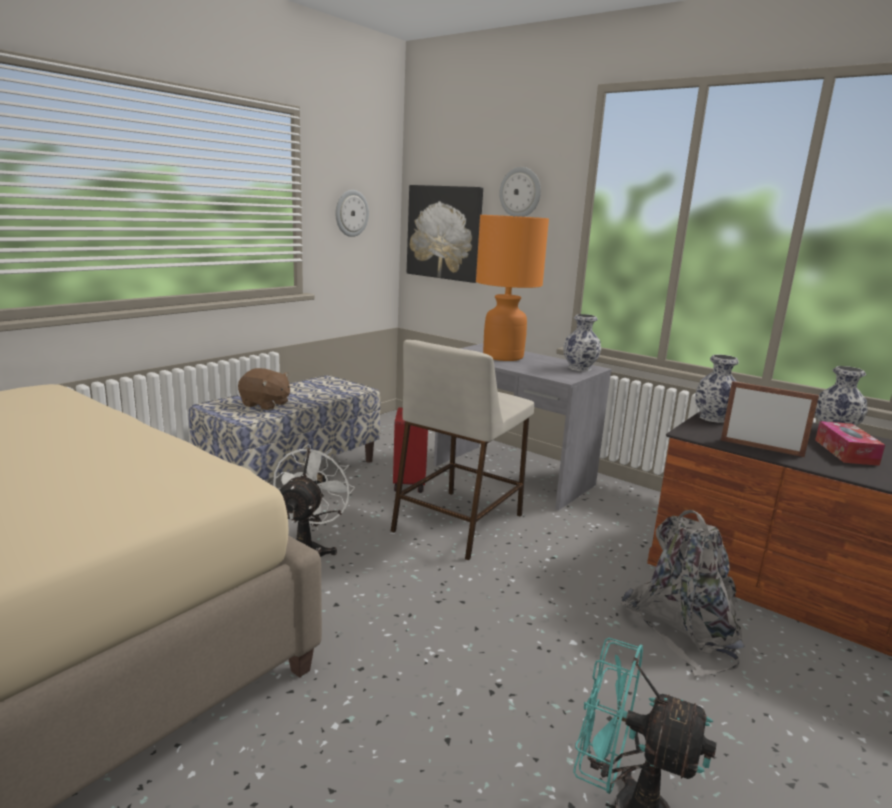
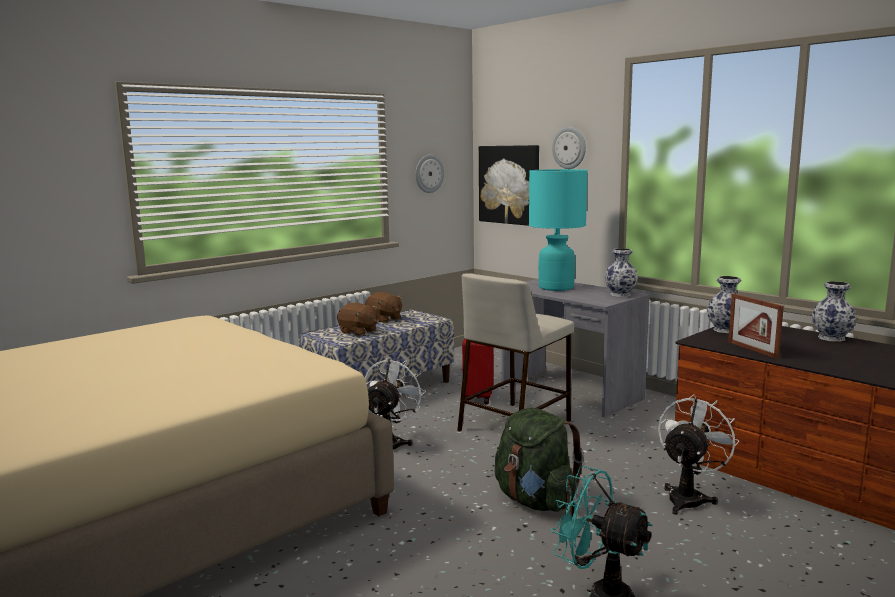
camera: 10 degrees right, 5 degrees down
orange table lamp [476,215,549,361] -> turquoise table lamp [529,169,588,291]
grey backpack [621,510,745,677] -> white fan [658,394,739,515]
picture frame [721,381,819,457] -> picture frame turned 150 degrees counterclockwise [728,294,784,359]
tissue box [815,421,885,466] -> none
none -> brown plush toy [365,292,402,323]
none -> green backpack [495,408,584,512]

